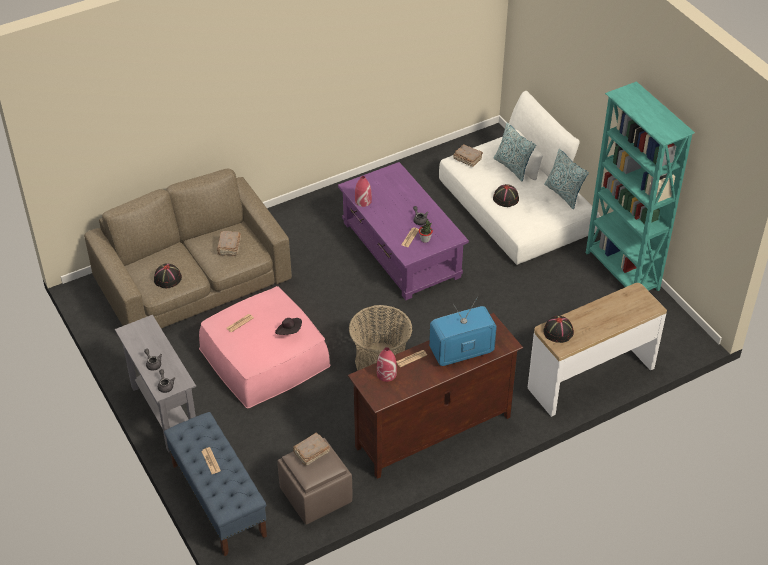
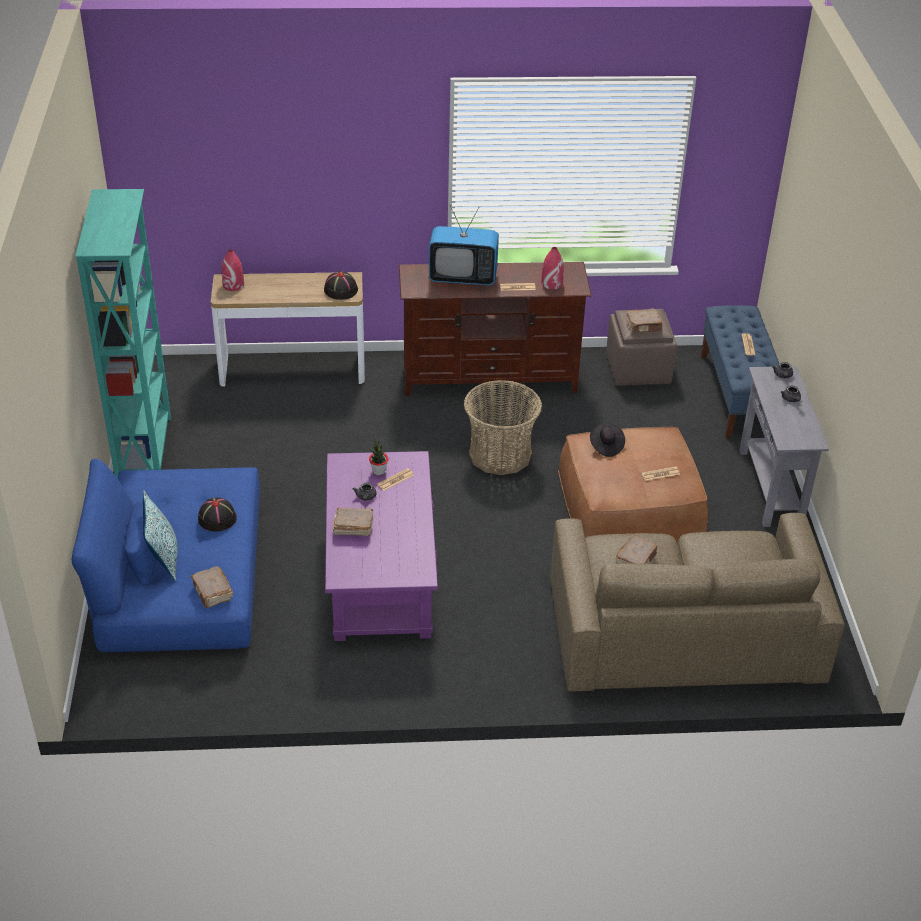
camera: 155 degrees left, 5 degrees down
black hat [154,264,182,288] -> none
pink ottoman [199,286,331,408] -> brown ottoman [558,427,709,543]
red vase [355,176,372,207] -> red vase moved to [222,249,244,291]
white sofa [439,91,599,265] -> blue sofa [72,459,260,652]
pillow [544,149,589,209] -> none
none -> brown book [333,508,373,536]

